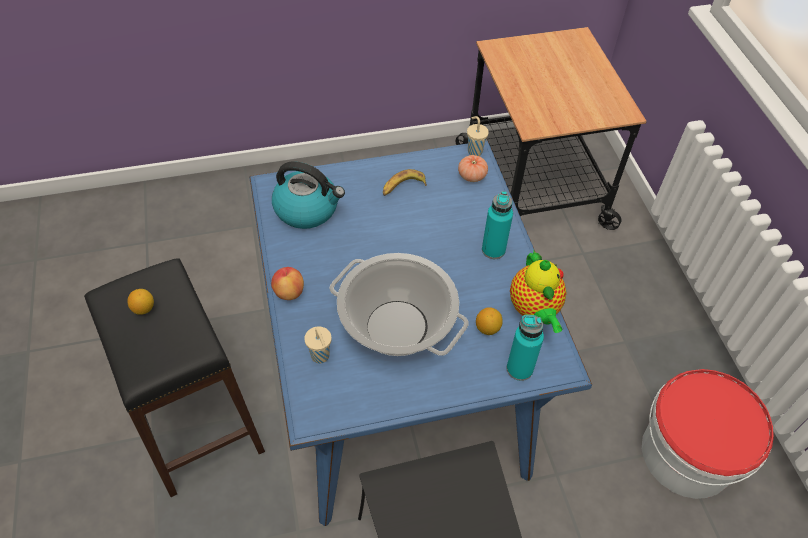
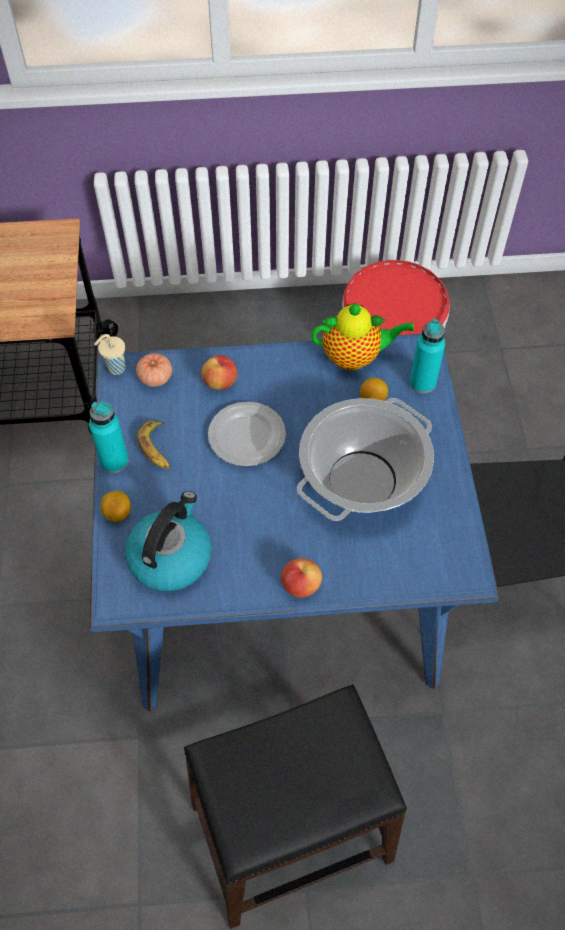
camera: 80 degrees left, 5 degrees up
lemon [127,289,154,315] -> lemon moved to [100,491,131,522]
beige cup [304,326,332,364] -> none
turquoise bottle [482,191,513,259] -> turquoise bottle moved to [89,401,129,473]
none -> apple [201,355,237,390]
none -> plate [208,402,286,467]

